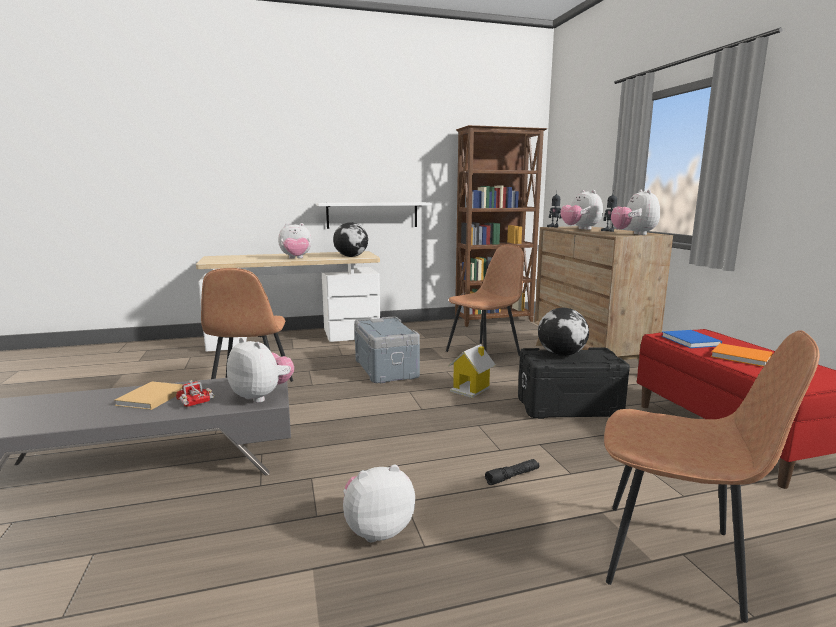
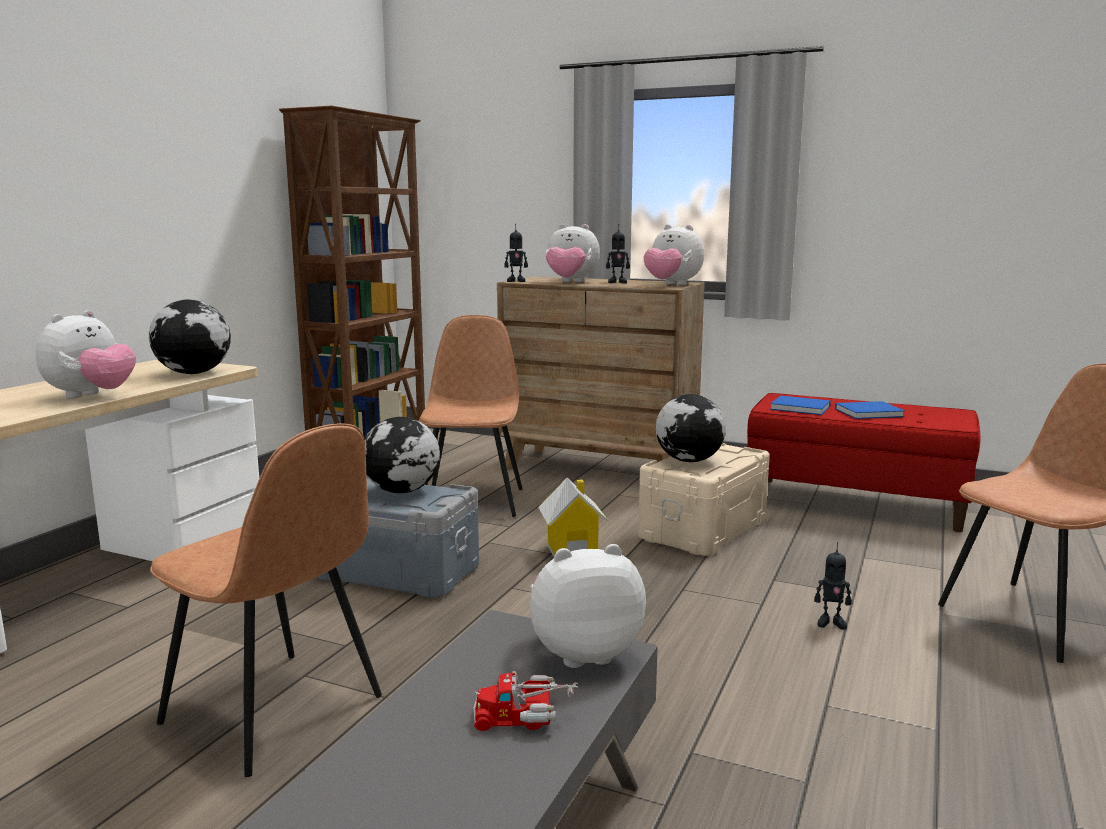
camera: 50 degrees left, 0 degrees up
beige book [114,381,183,410] -> none
white shelf [316,202,432,229] -> none
plush toy [343,465,415,542] -> none
black flashlight [485,459,540,485] -> toy robot [814,542,852,630]
black storage box [518,347,630,419] -> beige storage box [638,443,770,556]
orange book [711,343,773,367] -> blue book [835,401,905,419]
none -> globe [364,417,440,493]

